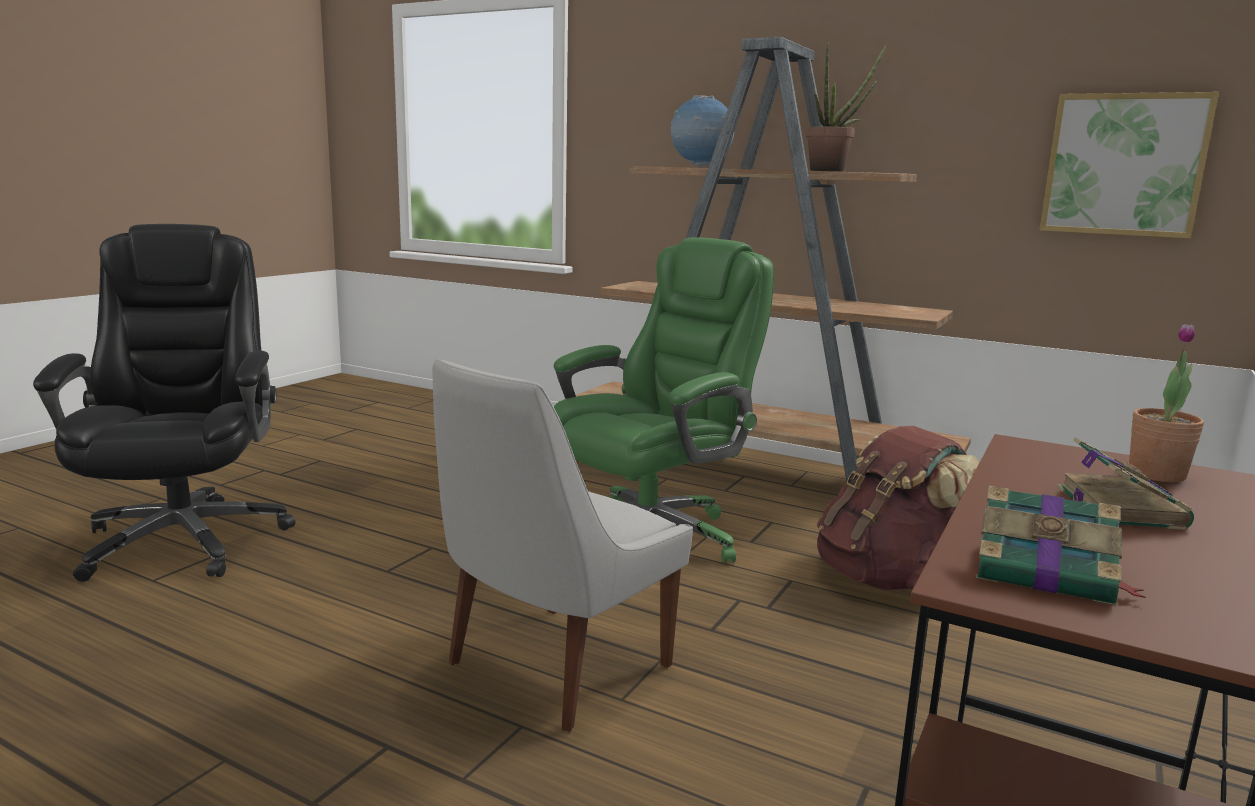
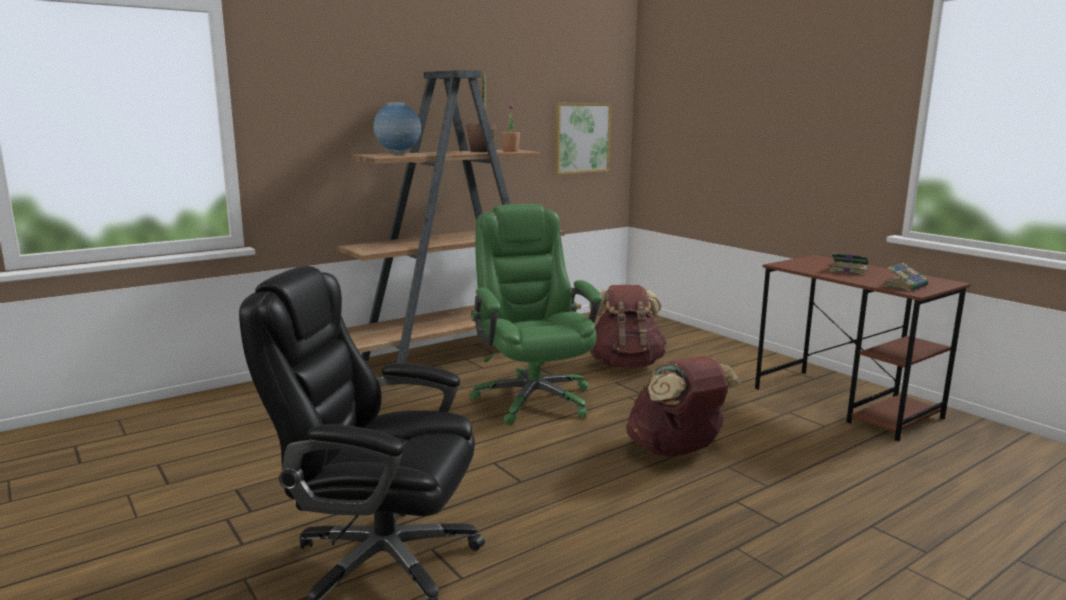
camera: 65 degrees left, 0 degrees up
white chair [432,359,693,732] -> brown backpack [626,356,742,457]
potted plant [1129,324,1204,483] -> potted plant moved to [502,104,520,152]

